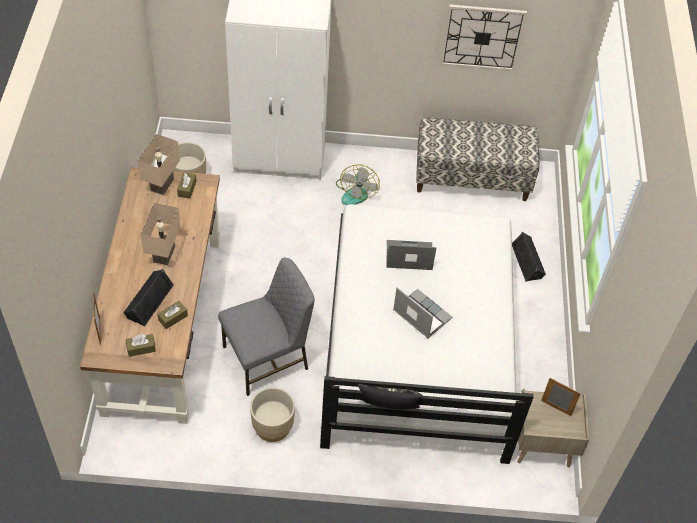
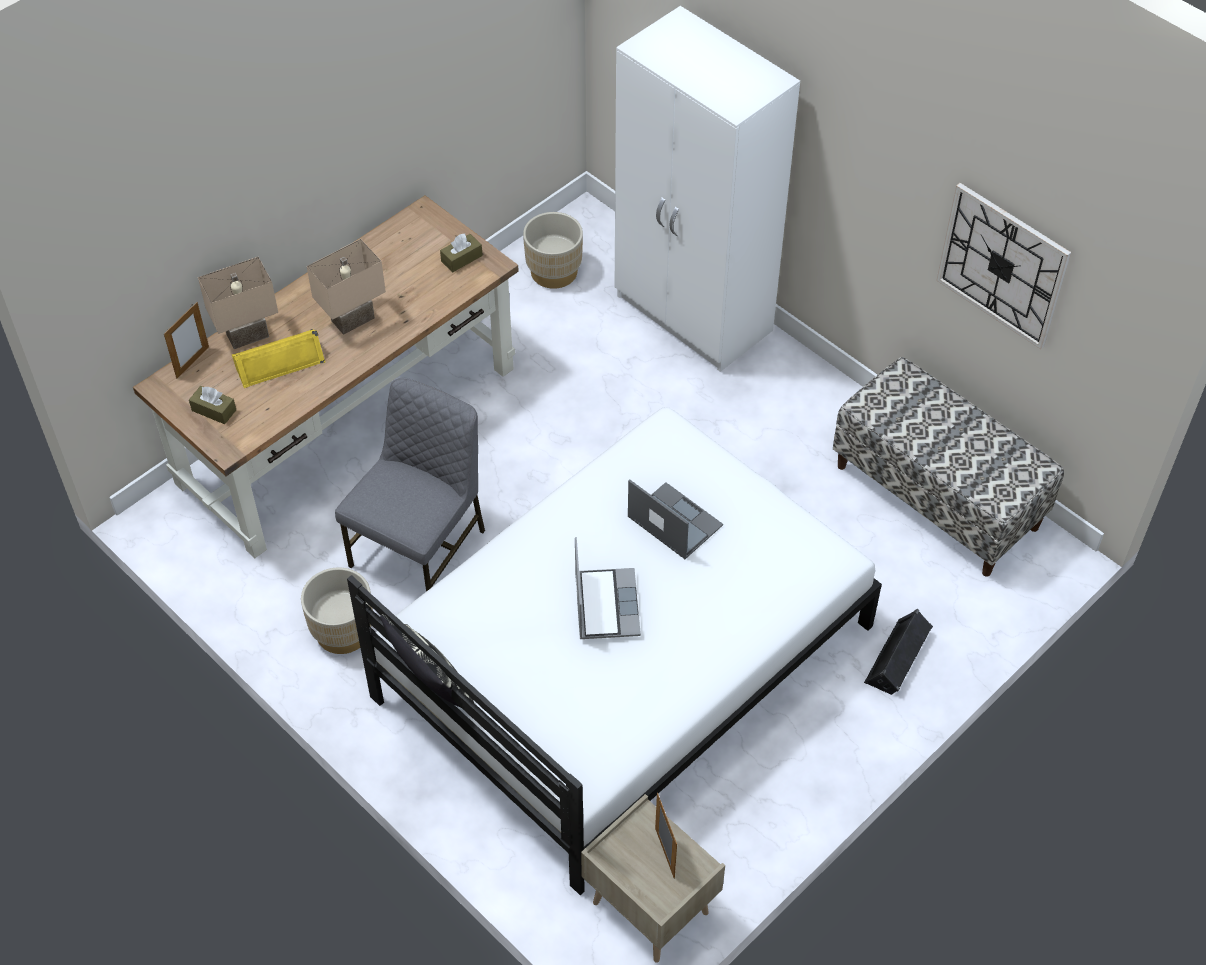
camera: 45 degrees right, 0 degrees up
black speaker [123,269,174,326] -> yellow speaker [232,329,325,388]
beige table lamp [137,134,180,195] -> beige table lamp moved to [198,257,278,349]
brown tissue box [157,301,188,329] -> none
grey chair [218,258,314,396] -> grey chair turned 75 degrees counterclockwise [335,377,485,592]
fan [336,164,380,205] -> none

